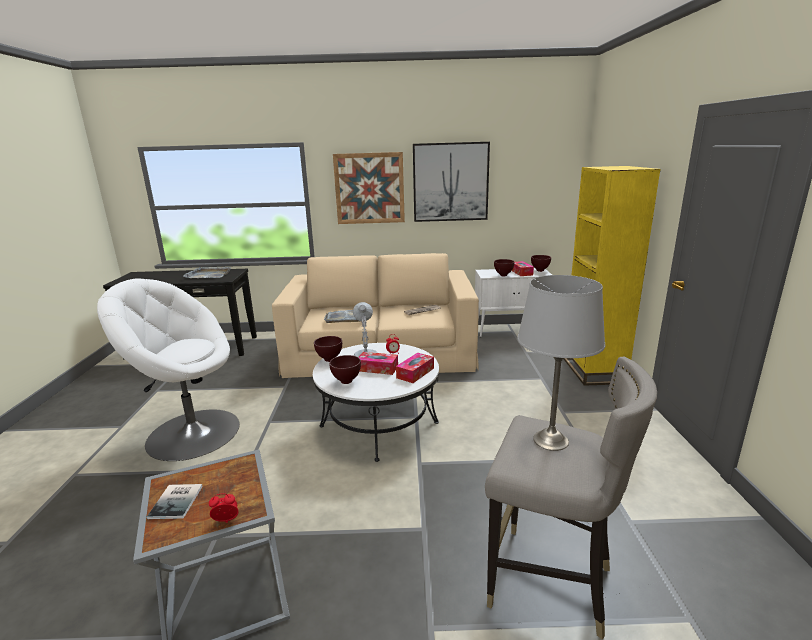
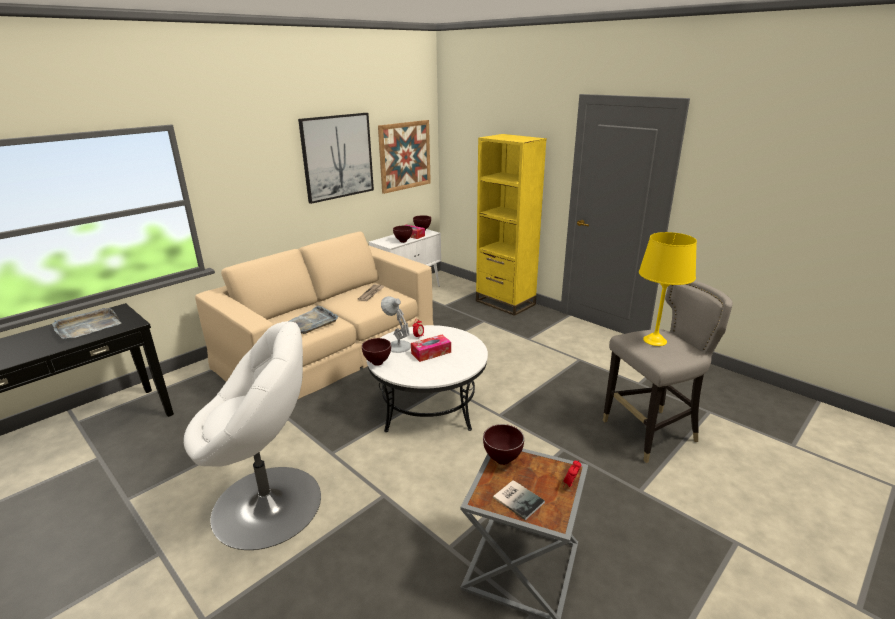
camera: 45 degrees left, 5 degrees up
white armchair [97,278,240,461] -> white armchair turned 150 degrees counterclockwise [184,321,321,550]
brown bowl [329,355,361,384] -> brown bowl moved to [483,424,524,465]
picture [333,152,405,224] -> picture moved to [378,120,431,194]
tissue box [396,353,434,383] -> none
grey table lamp [517,275,605,451] -> yellow table lamp [639,232,697,346]

